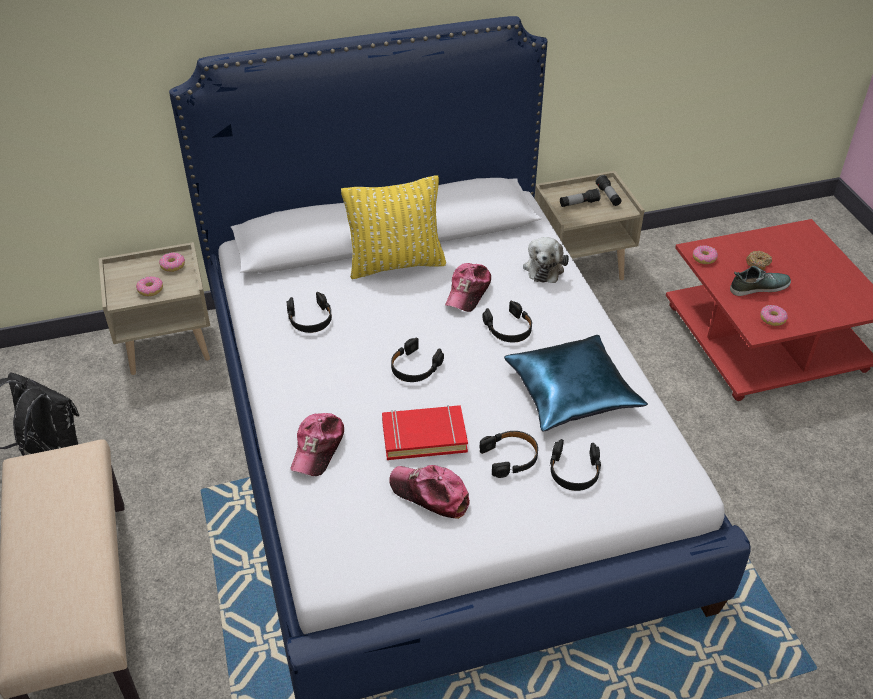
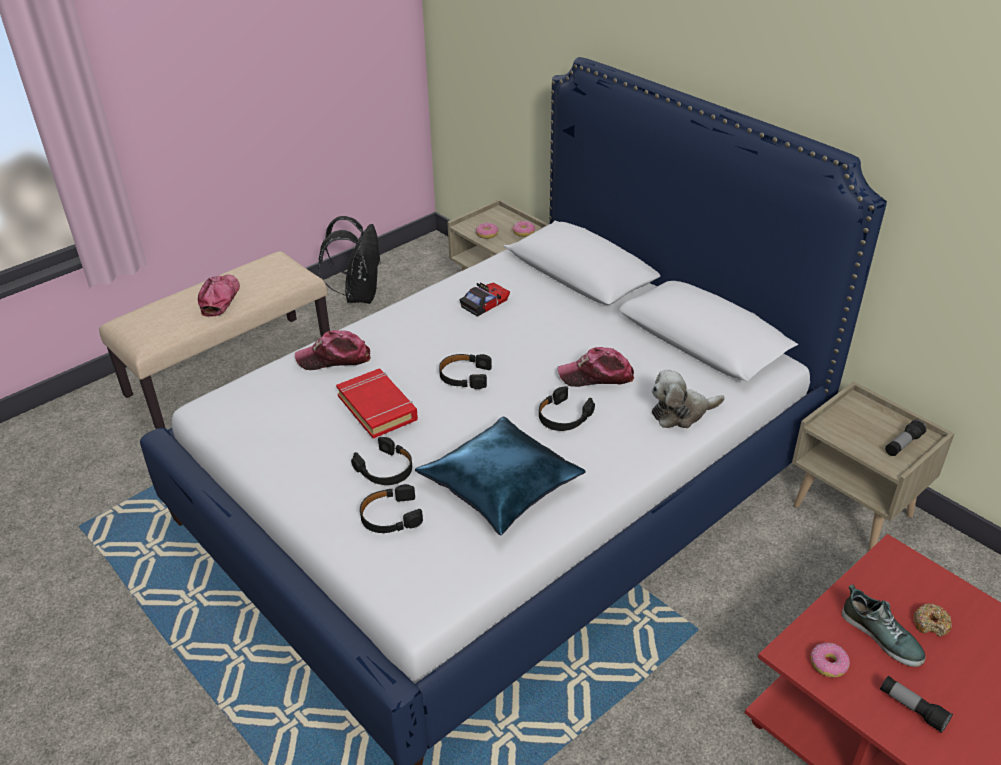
camera: 65 degrees right, 5 degrees down
black headphones [287,292,332,333] -> toy car [459,282,510,317]
yellow pillow [341,176,446,279] -> none
cap [389,465,470,519] -> cap moved to [198,274,240,317]
flashlight [560,188,600,207] -> flashlight moved to [880,676,953,733]
donut [693,245,718,264] -> none

